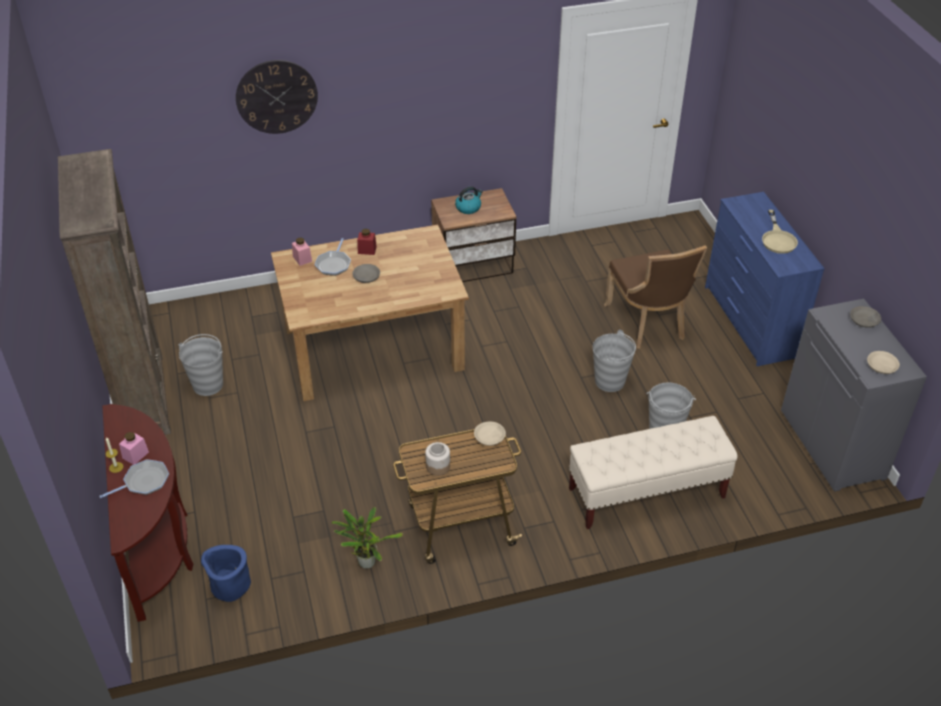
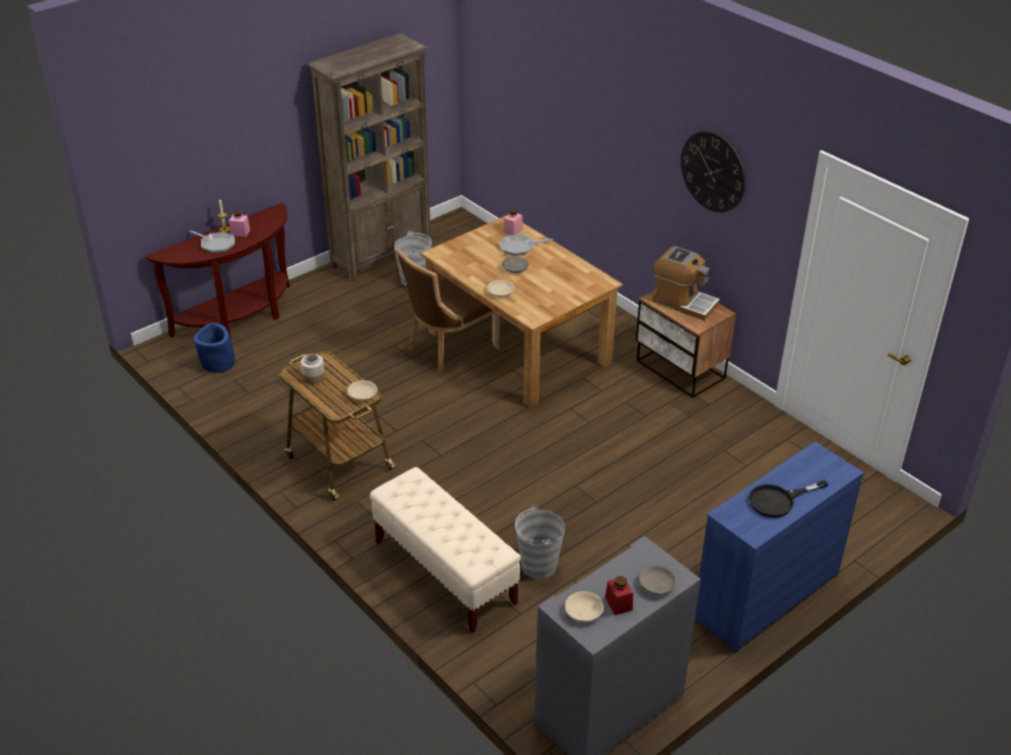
camera: 65 degrees right, 5 degrees down
wall clock [236,60,318,134] -> wall clock moved to [681,131,746,212]
potted plant [331,507,403,569] -> none
red jar [357,229,377,255] -> red jar moved to [605,576,633,615]
kettle [455,187,483,214] -> coffee machine [652,246,720,321]
grey bucket [593,330,636,392] -> none
brown chair [604,245,707,349] -> brown chair moved to [396,249,500,373]
beige frying pan [762,210,798,254] -> black frying pan [749,480,829,518]
none -> beige bowl [487,280,515,298]

